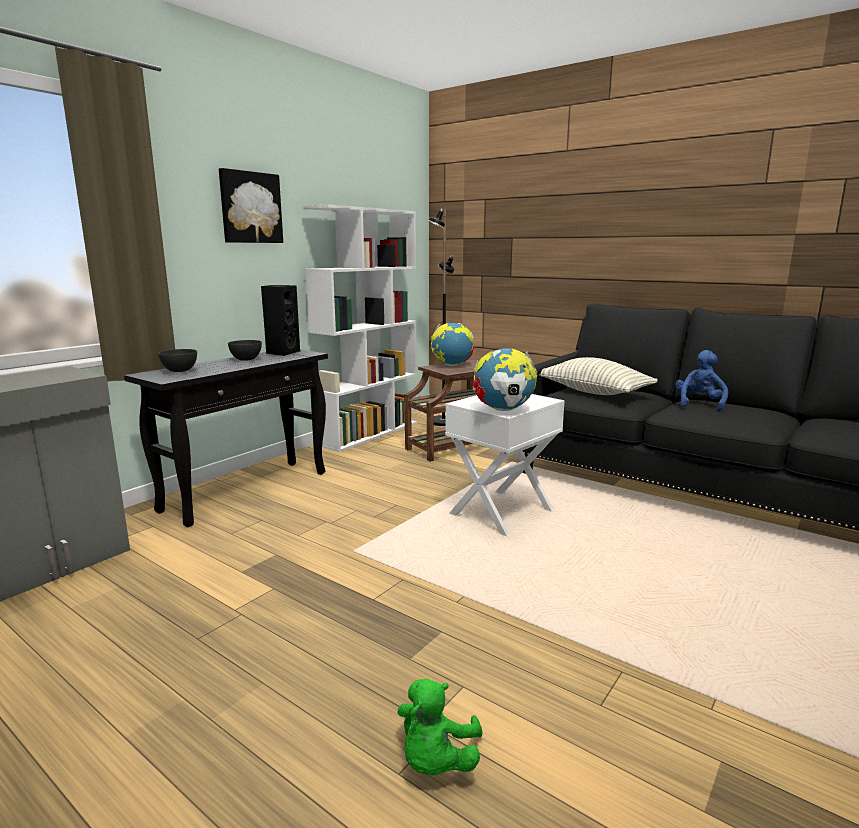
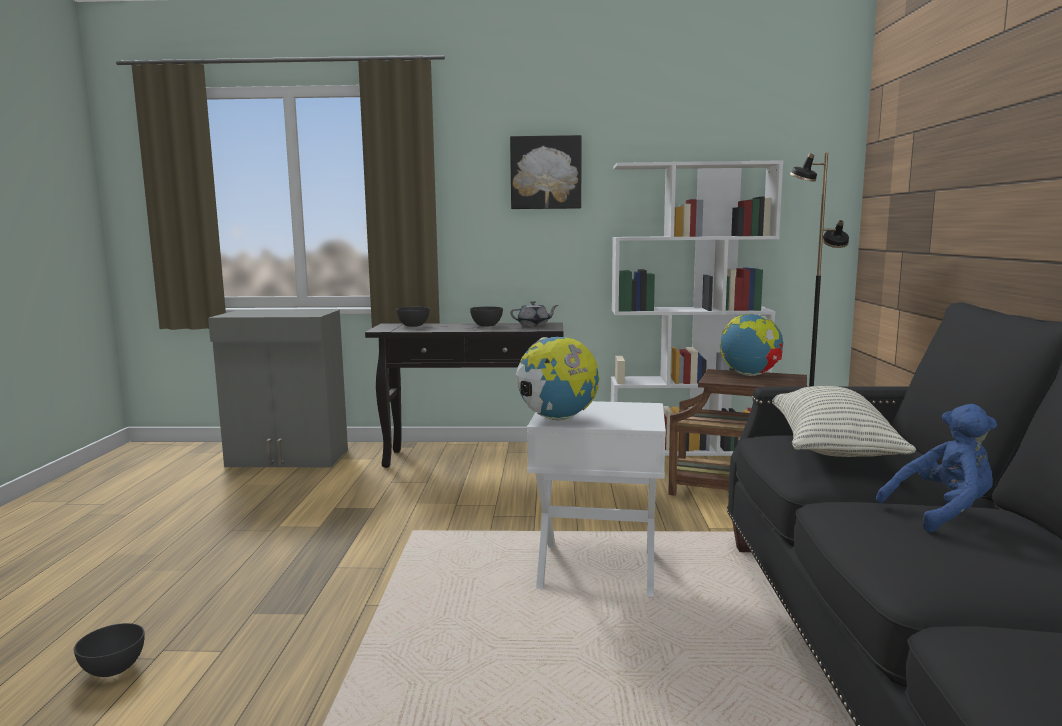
camera: 55 degrees right, 5 degrees down
black speaker [261,285,300,356] -> grey teapot [510,301,558,326]
green plush toy [397,679,483,775] -> grey bowl [74,623,145,677]

